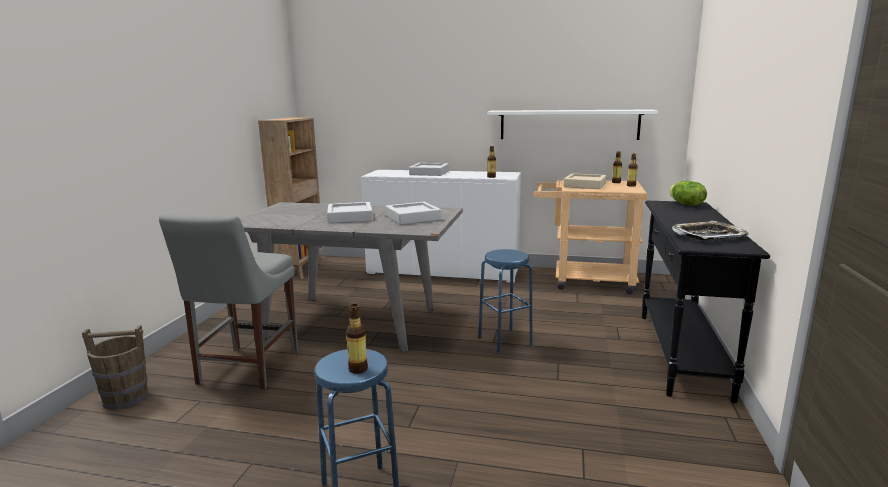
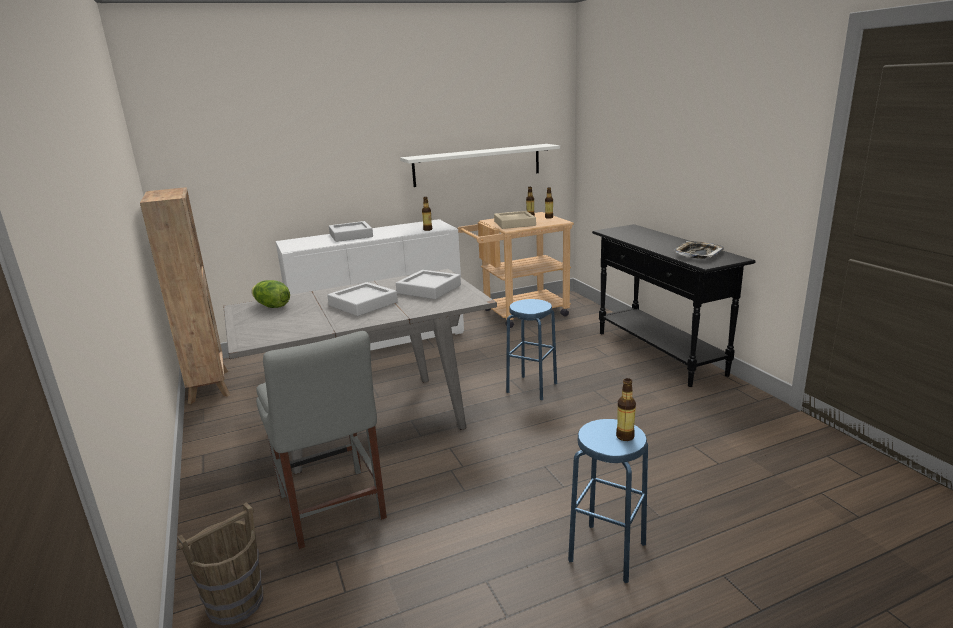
camera: 35 degrees left, 5 degrees up
lettuce [669,181,707,206] -> lettuce moved to [251,280,290,308]

